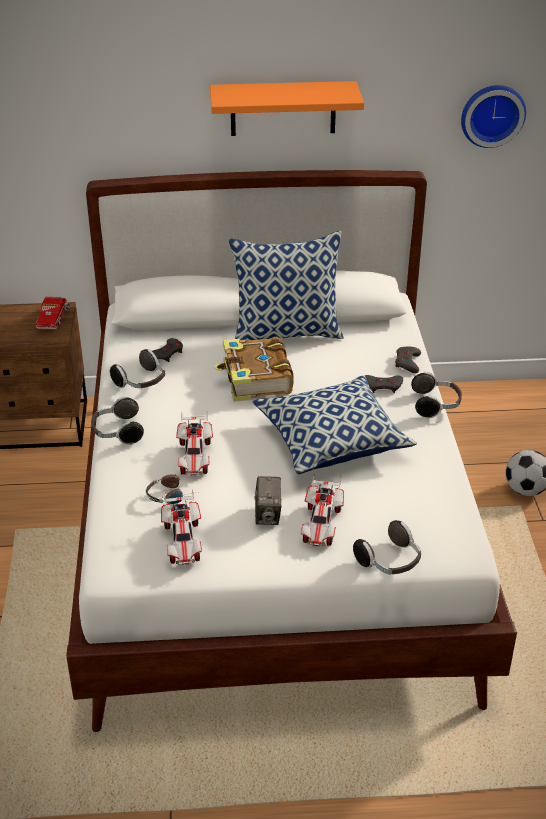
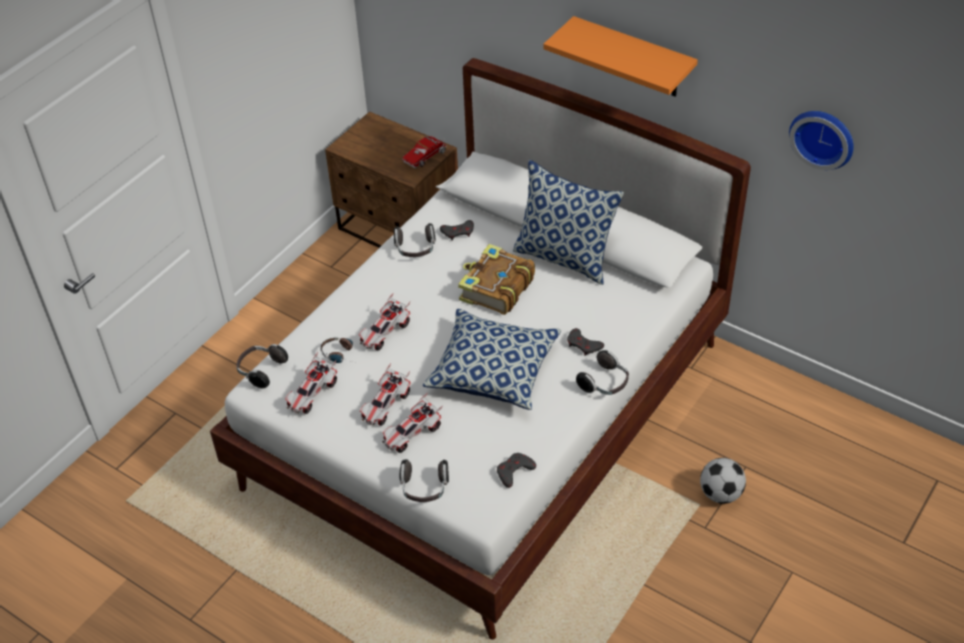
camera: 40 degrees right, 10 degrees up
headphones [91,397,144,445] -> headphones moved to [236,344,288,388]
camera [254,476,282,525] -> toy car [360,363,411,426]
grey game controller [395,347,421,373] -> grey game controller moved to [497,453,536,488]

